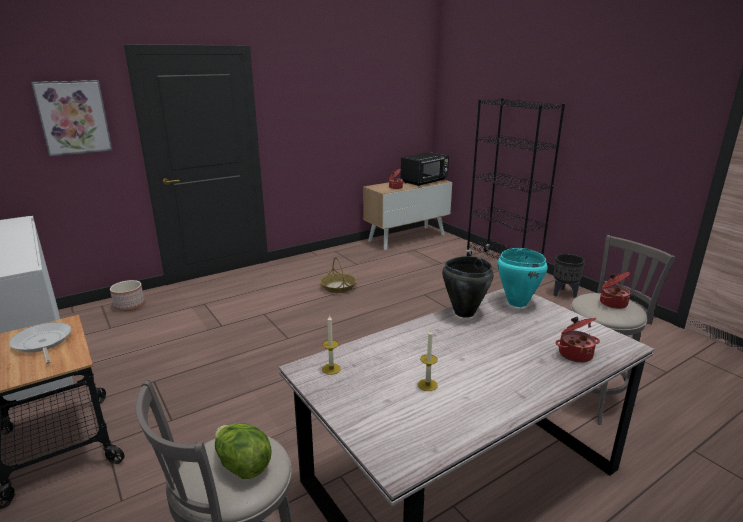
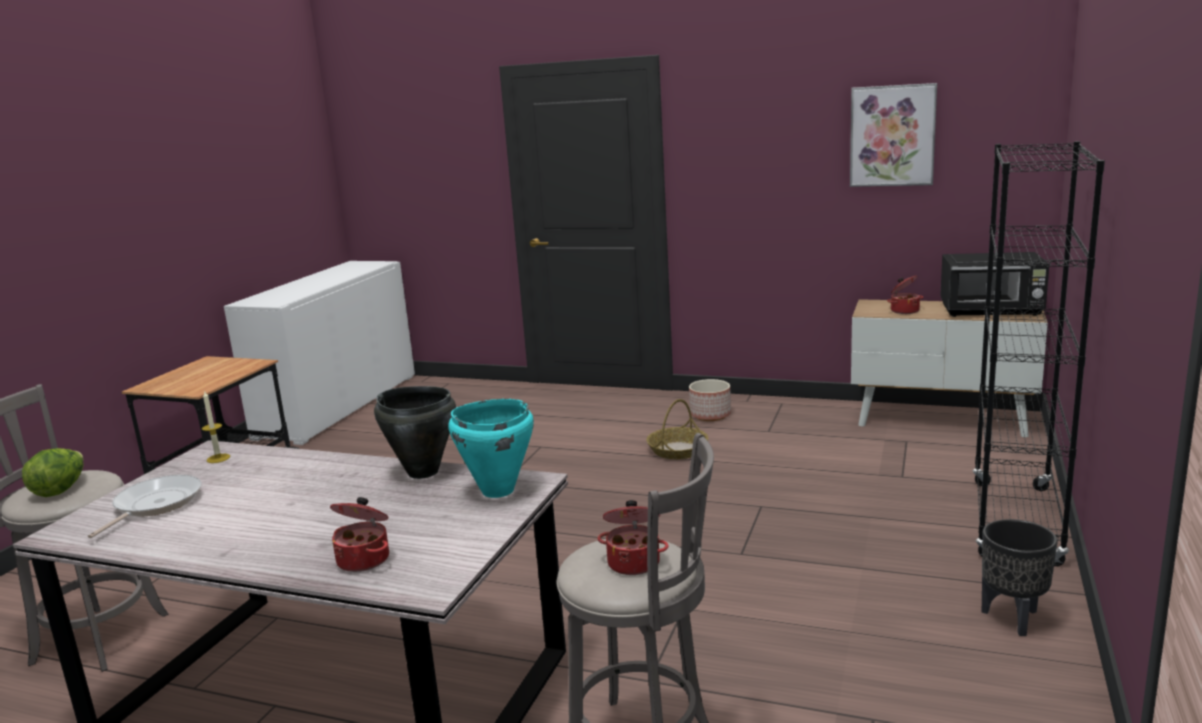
camera: 55 degrees right, 5 degrees down
frying pan [9,322,71,364] -> frying pan moved to [88,475,201,538]
picture [31,80,113,156] -> picture moved to [850,83,937,187]
planter [110,280,145,311] -> planter moved to [689,379,731,421]
candle [418,329,438,391] -> none

